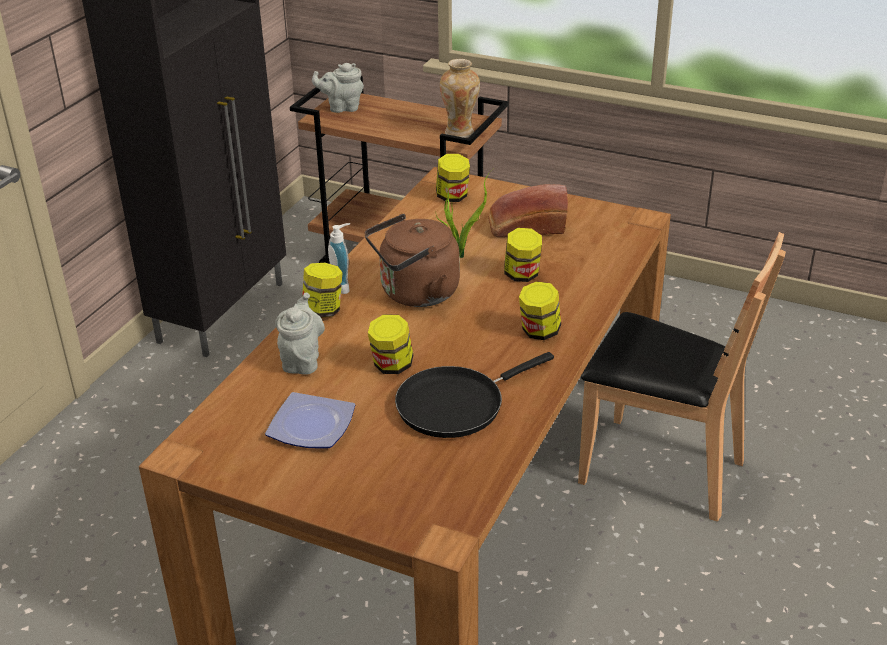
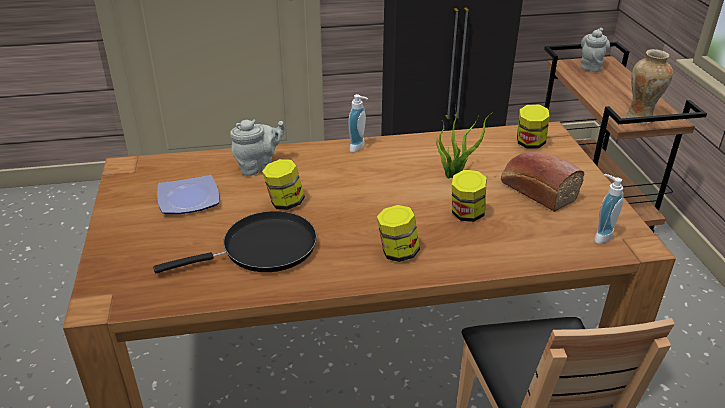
camera: 55 degrees right, 0 degrees up
jar [302,263,342,318] -> none
grey teapot [312,63,364,113] -> grey teapot turned 60 degrees clockwise [581,28,610,72]
brown kettle [365,214,460,307] -> none
black frying pan [395,352,554,438] -> black frying pan turned 135 degrees clockwise [153,211,317,273]
none -> soap dispenser [594,174,623,244]

